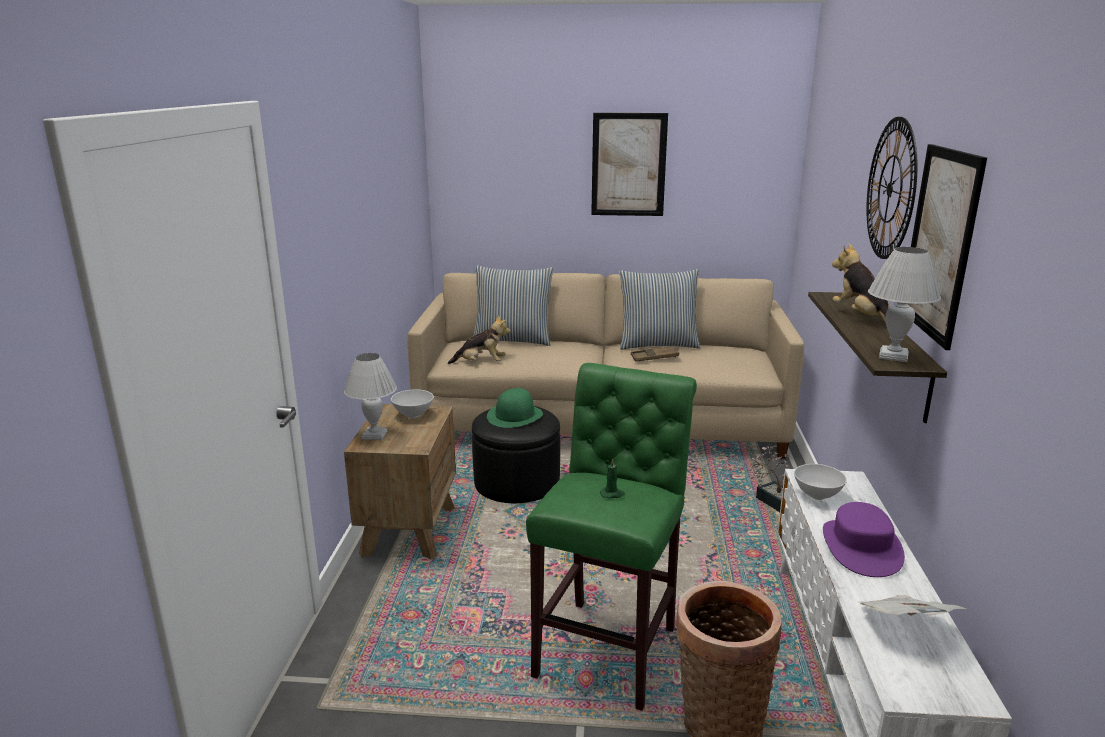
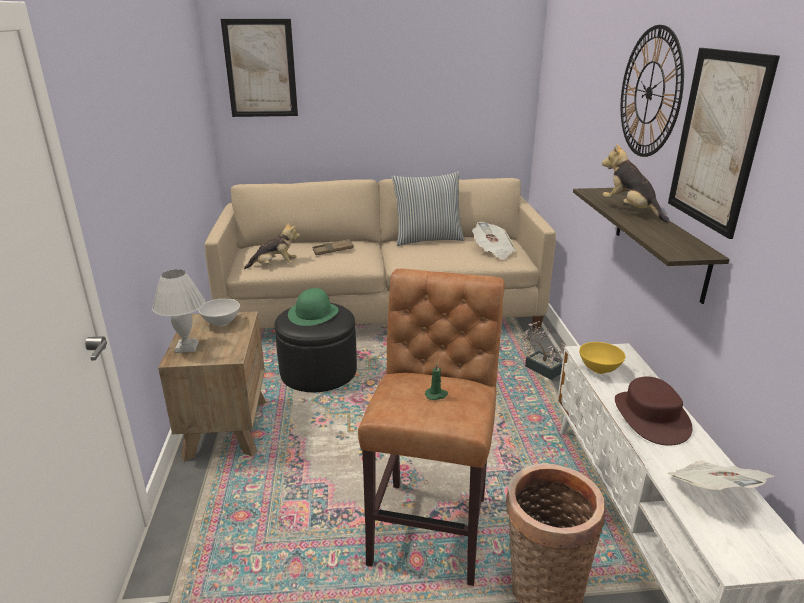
camera: 10 degrees left, 5 degrees up
pillow [473,266,554,346] -> none
green stool [526,363,697,711] -> brown stool [358,269,505,586]
picture [591,113,668,216] -> picture moved to [221,19,298,117]
brown tray [631,346,679,361] -> brown tray moved to [312,239,354,255]
white bowl [794,464,847,500] -> yellow bowl [579,342,625,374]
purple hat [823,502,905,577] -> brown hat [615,377,692,446]
white table lamp [868,247,941,362] -> none
none -> newspaper [472,222,516,260]

